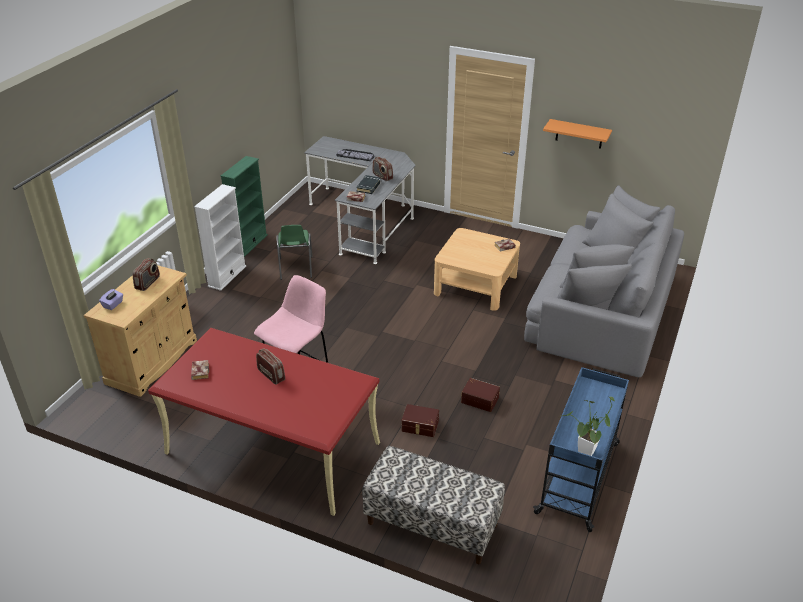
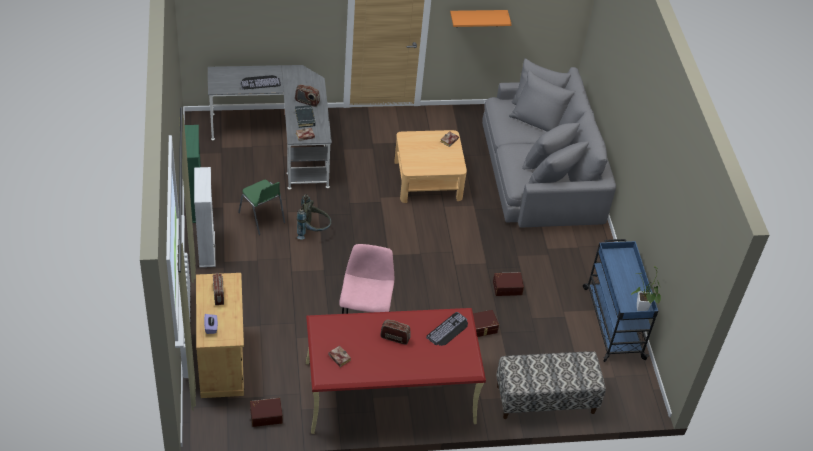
camera: 35 degrees left, 10 degrees up
none -> brown storage box [250,398,283,427]
none -> grey backpack [297,194,332,239]
none -> keyboard [426,312,468,346]

